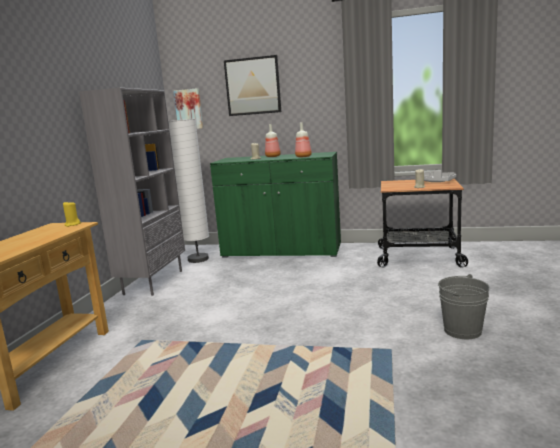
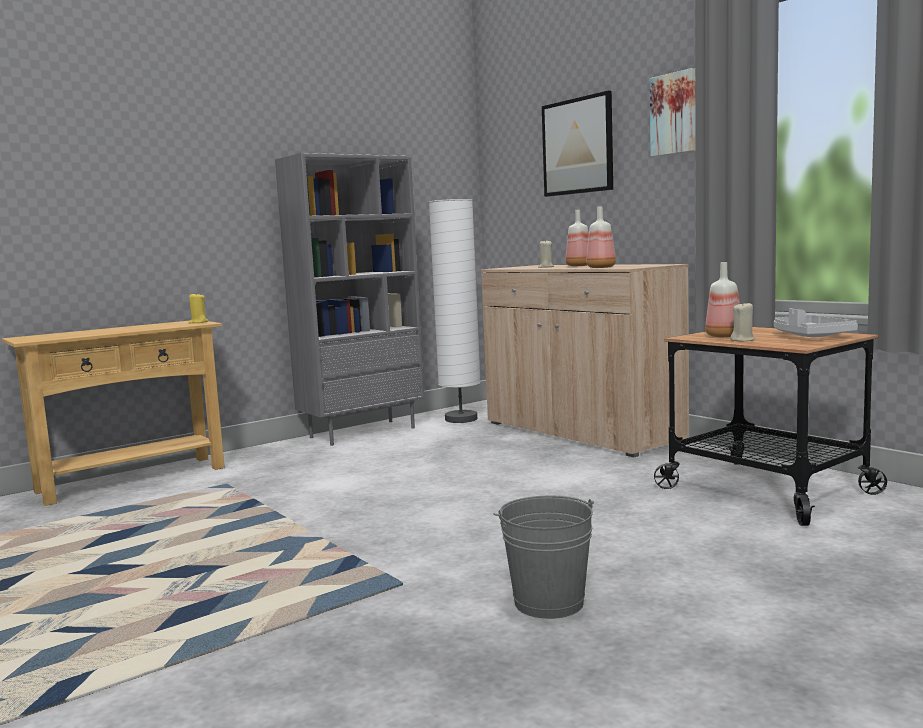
camera: 40 degrees right, 5 degrees down
picture [174,88,203,129] -> picture moved to [650,68,696,157]
green cabinet [210,152,341,258] -> beige cabinet [481,264,689,457]
none -> bottle [705,262,740,337]

